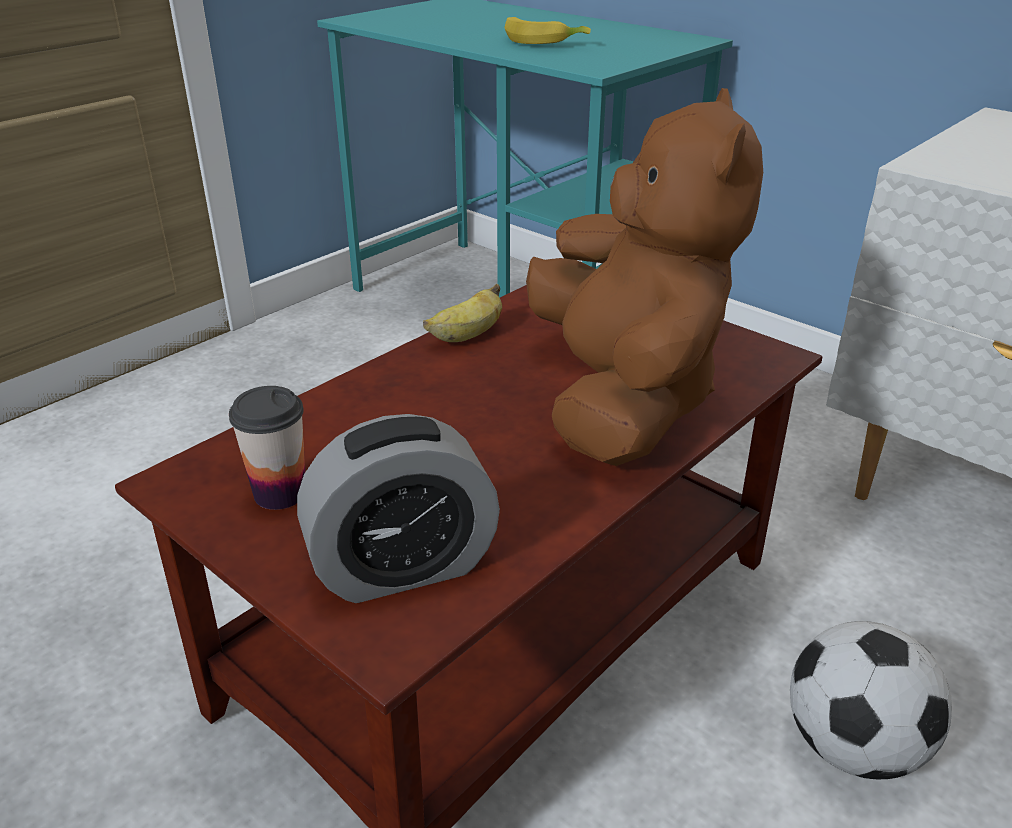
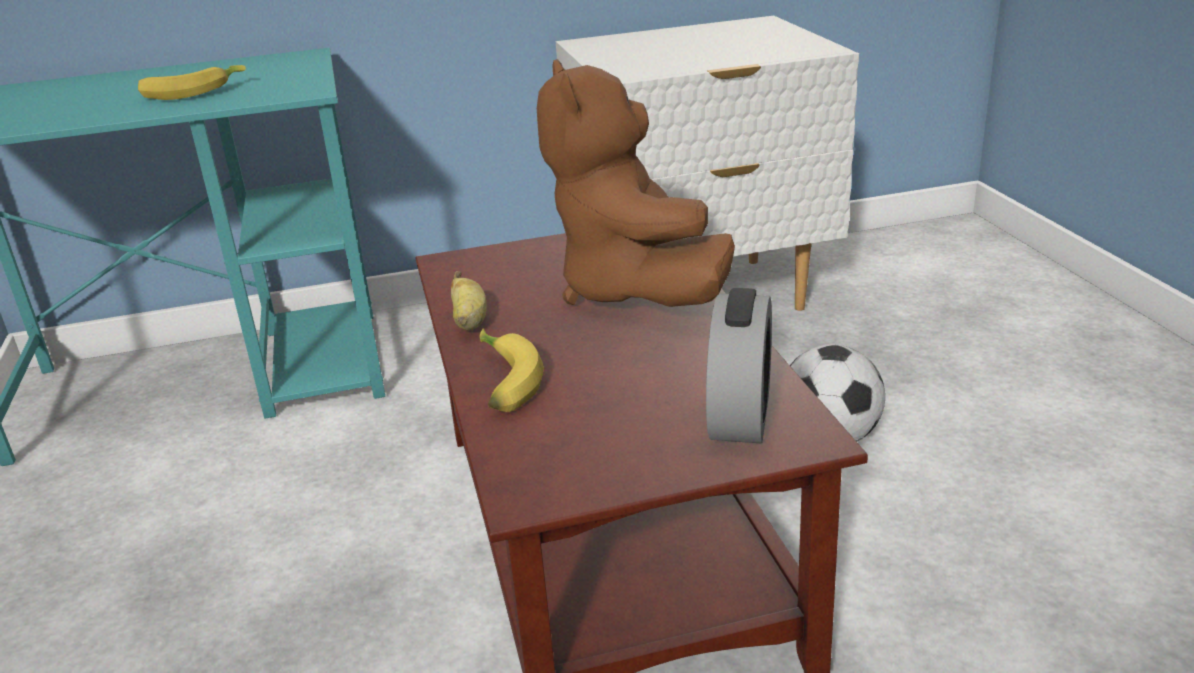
camera: 55 degrees left, 5 degrees down
cup [229,386,305,510] -> none
brown plush toy [526,88,763,466] -> brown plush toy turned 135 degrees counterclockwise [537,59,735,307]
none -> banana [479,329,544,412]

